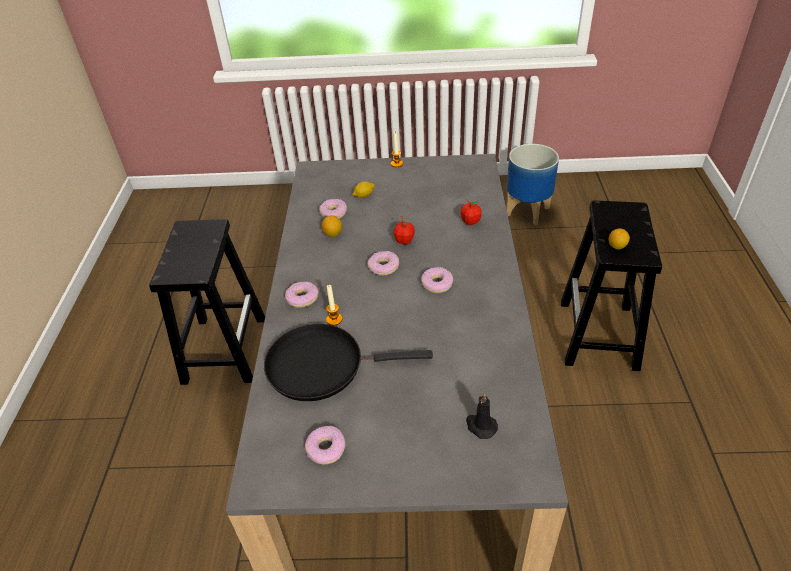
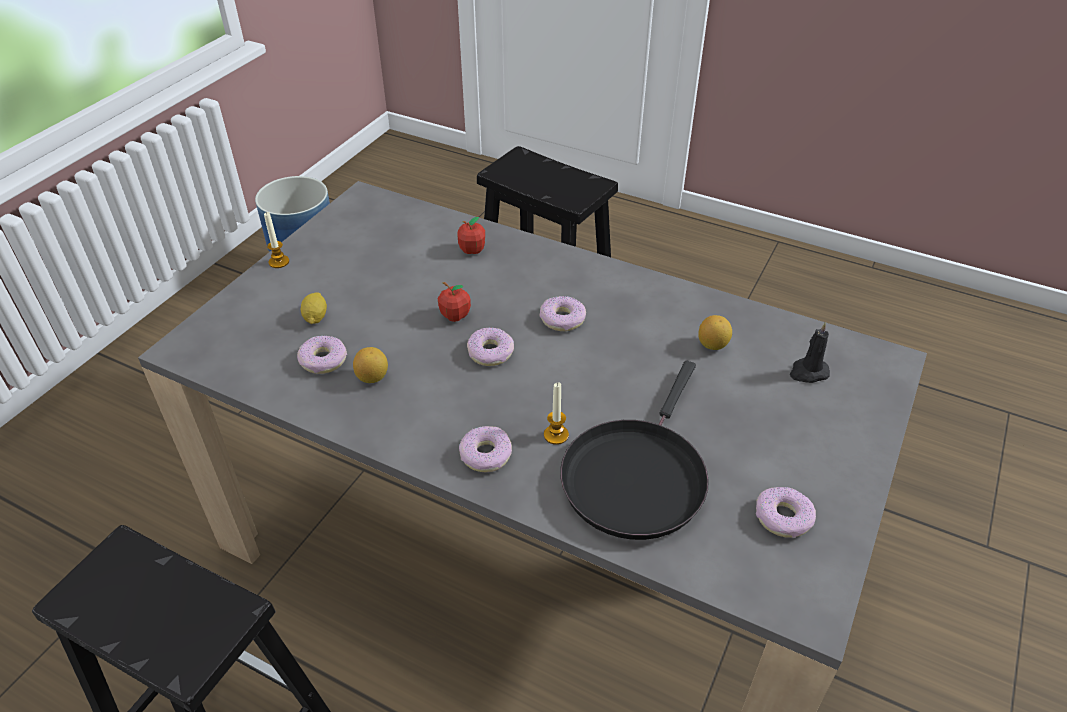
camera: 65 degrees left, 0 degrees up
lemon [609,228,630,249] -> lemon moved to [698,315,732,350]

